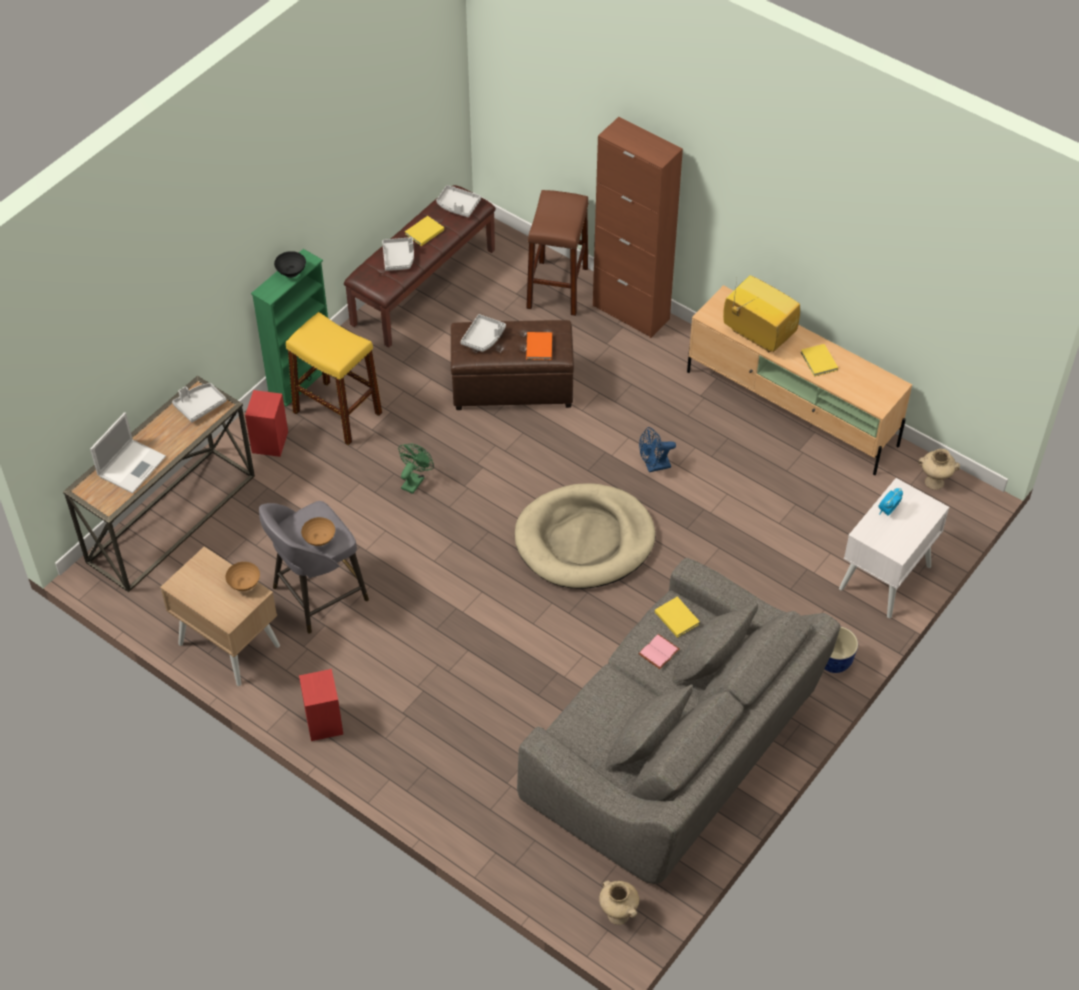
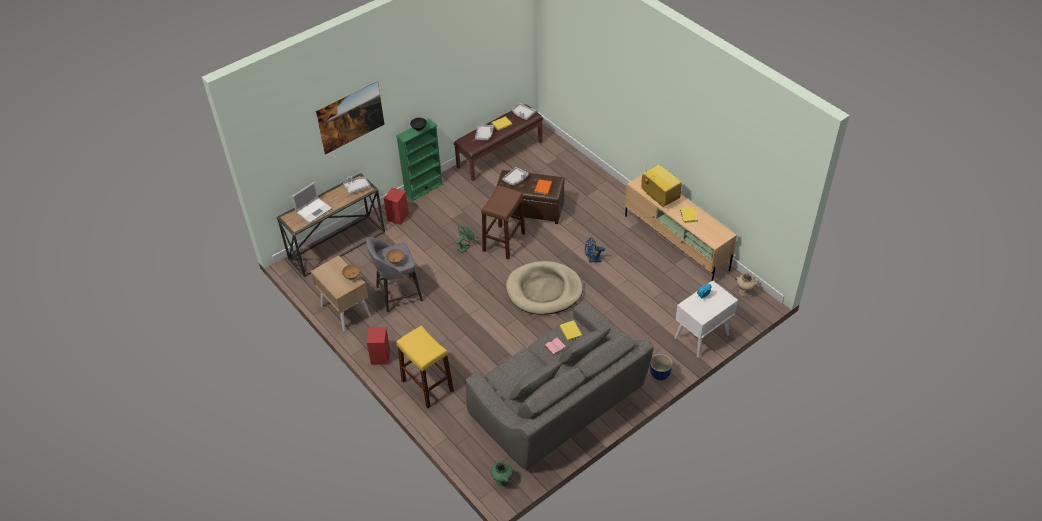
camera: 15 degrees right, 5 degrees down
yellow stool [286,312,382,445] -> yellow stool moved to [396,326,454,408]
brown stool [526,190,589,316] -> brown stool moved to [481,186,525,260]
brown cabinet [593,117,683,338] -> none
beige vase [599,880,639,925] -> green vase [491,461,513,487]
none -> picture [316,82,385,155]

